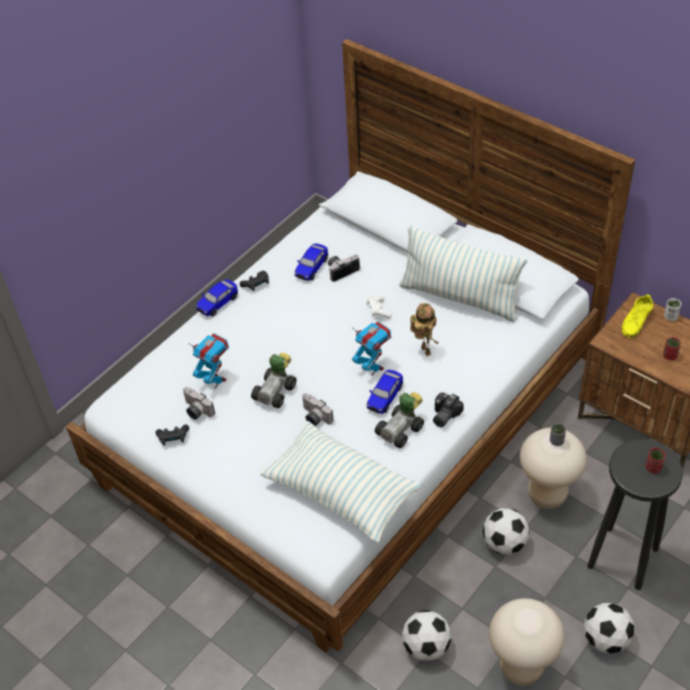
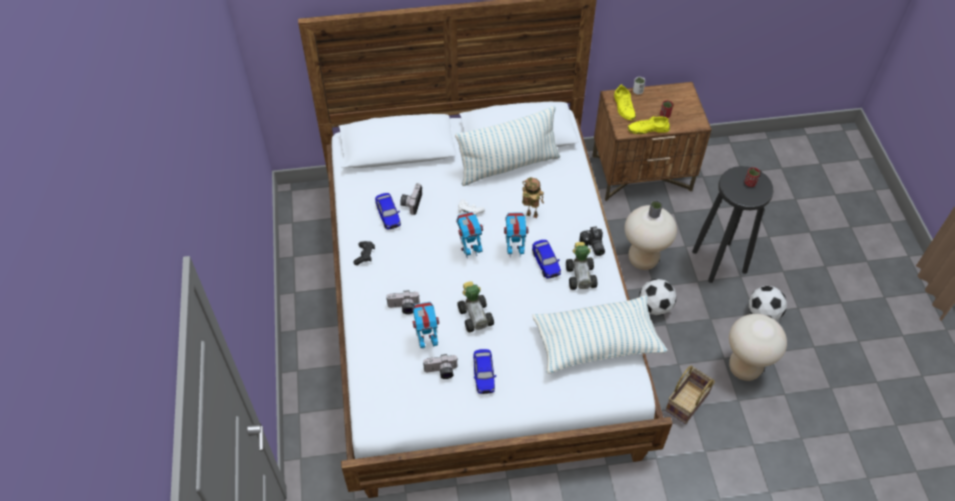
camera: 50 degrees left, 5 degrees up
black game controller [156,425,189,446] -> none
toy car [196,279,238,316] -> toy car moved to [473,349,496,394]
camera [302,393,334,426] -> camera moved to [386,290,420,314]
football [402,610,452,661] -> basket [665,365,715,424]
none -> toy robot [456,212,484,258]
none -> yellow shoe [628,116,670,134]

